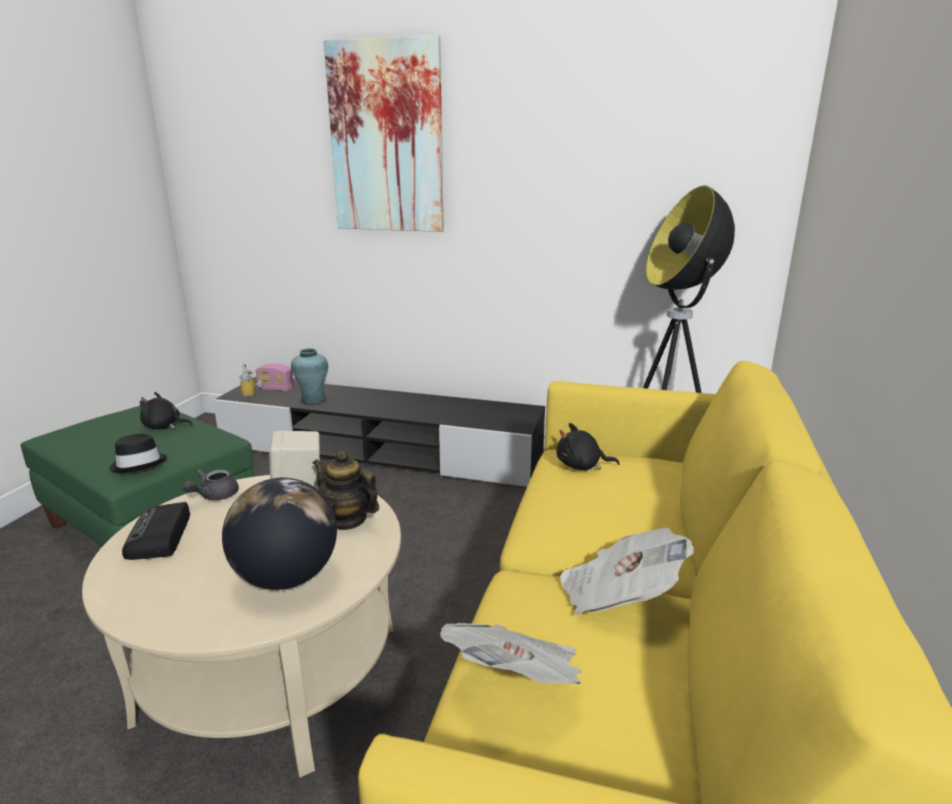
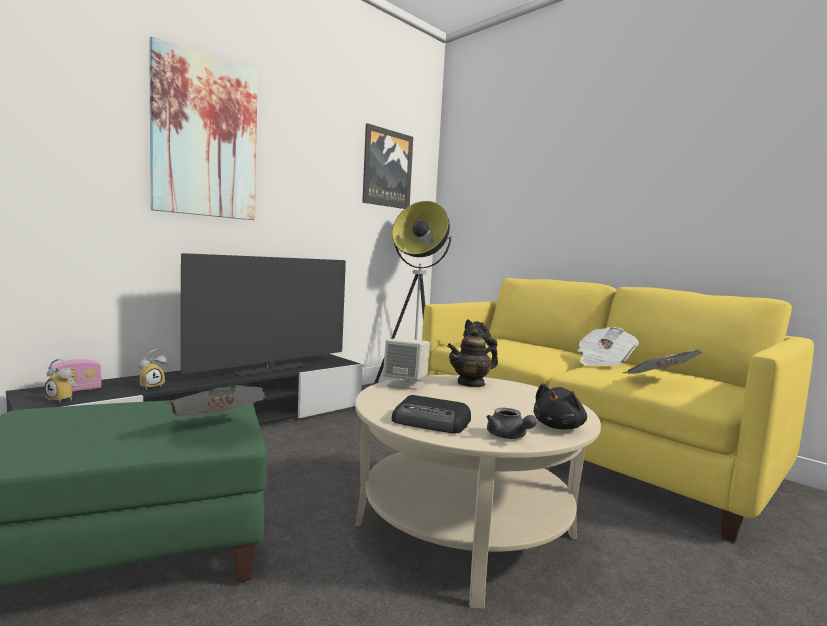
camera: 60 degrees left, 15 degrees down
black hat [109,434,167,473] -> newspaper [166,385,266,416]
black plush toy [140,392,193,429] -> black plush toy moved to [533,383,587,430]
grey teapot [182,469,239,500] -> grey teapot moved to [487,408,537,439]
globe [222,478,337,590] -> none
turquoise vase [291,348,328,405] -> alarm clock [139,349,167,390]
none -> television [181,253,346,376]
none -> picture [362,123,413,209]

